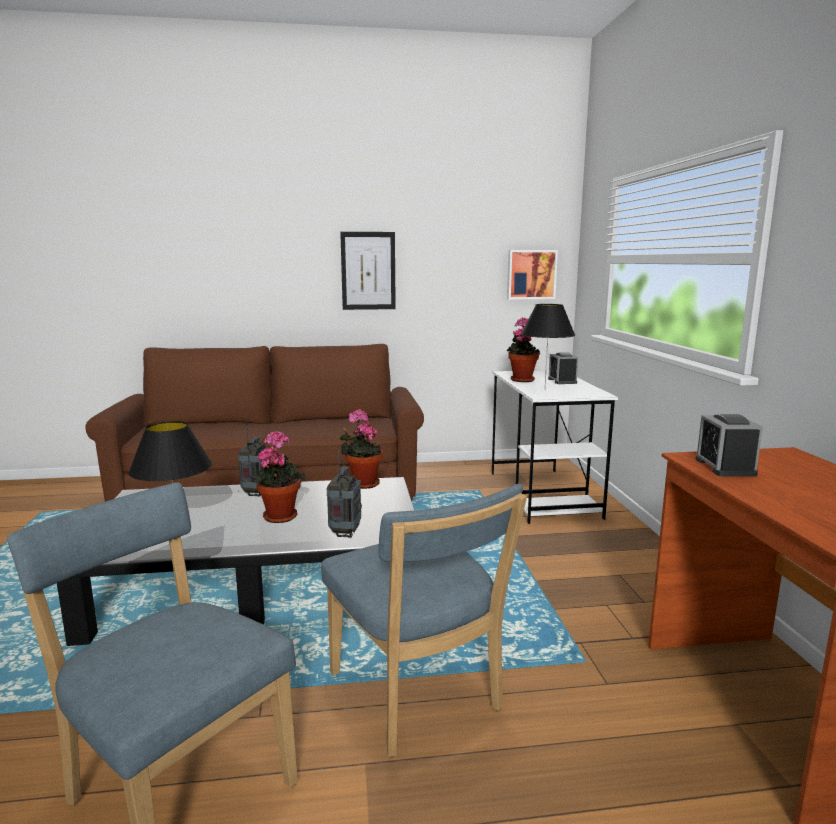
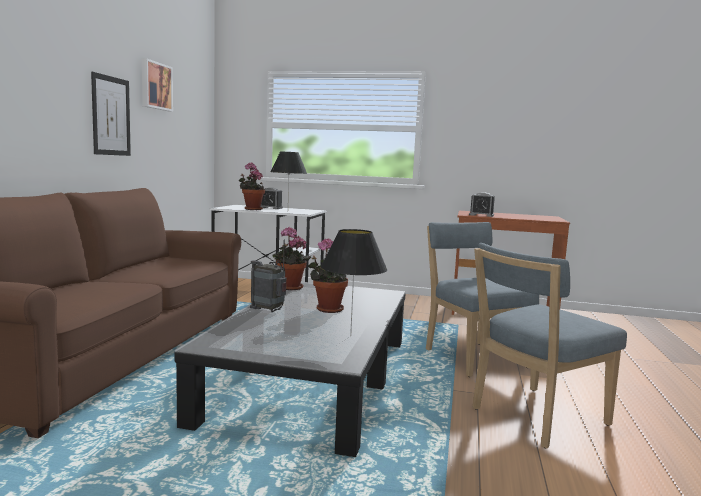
camera: 70 degrees left, 5 degrees down
blue chair [321,484,527,757] -> blue chair turned 105 degrees counterclockwise [426,222,539,377]
radio [327,450,362,538] -> none
picture [507,250,558,299] -> picture moved to [142,58,173,111]

